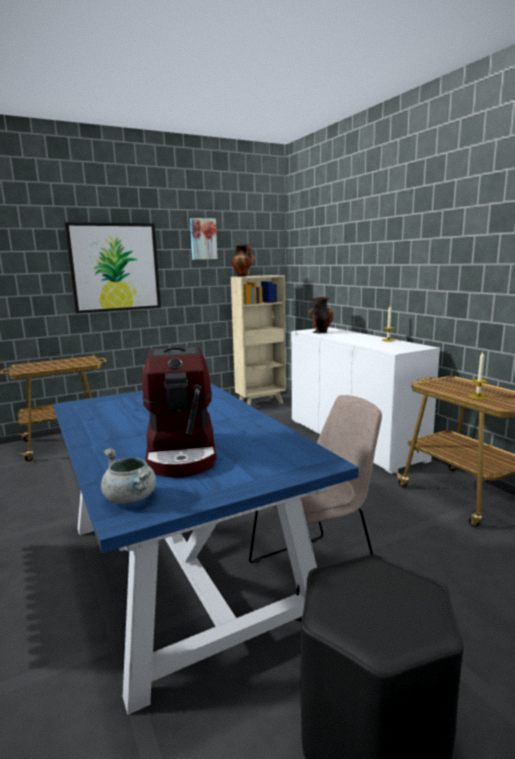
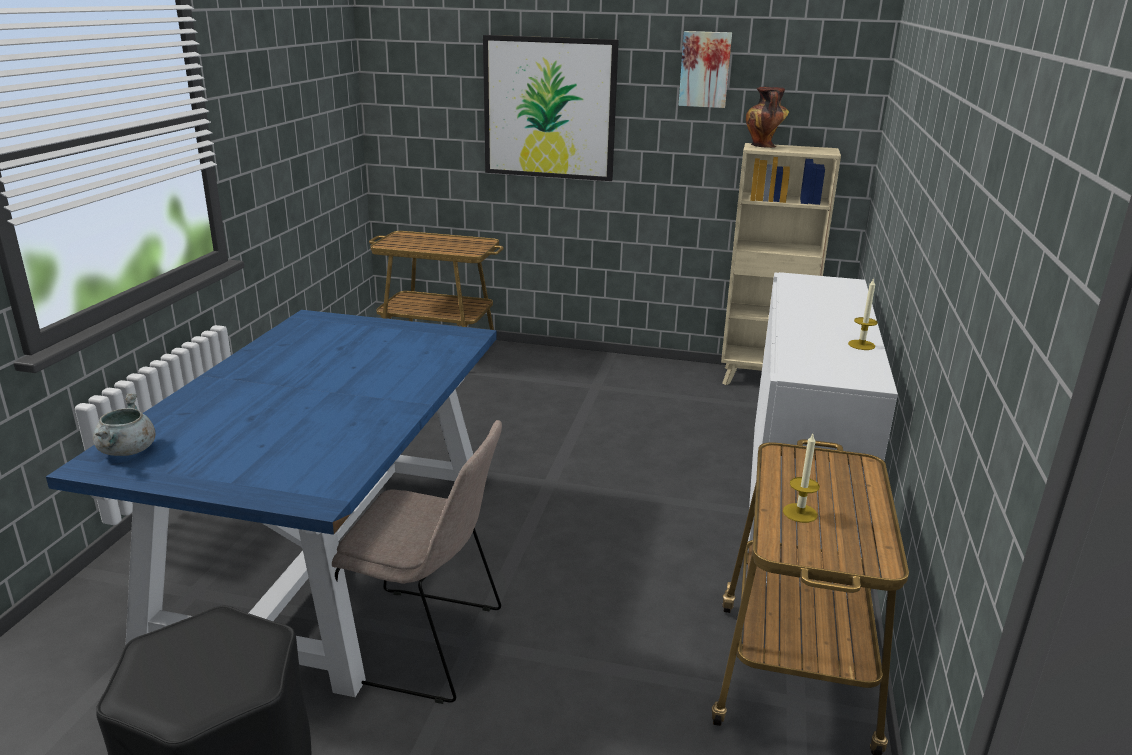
camera: 40 degrees right, 10 degrees up
coffee machine [142,346,217,477] -> none
vase [308,297,334,333] -> none

